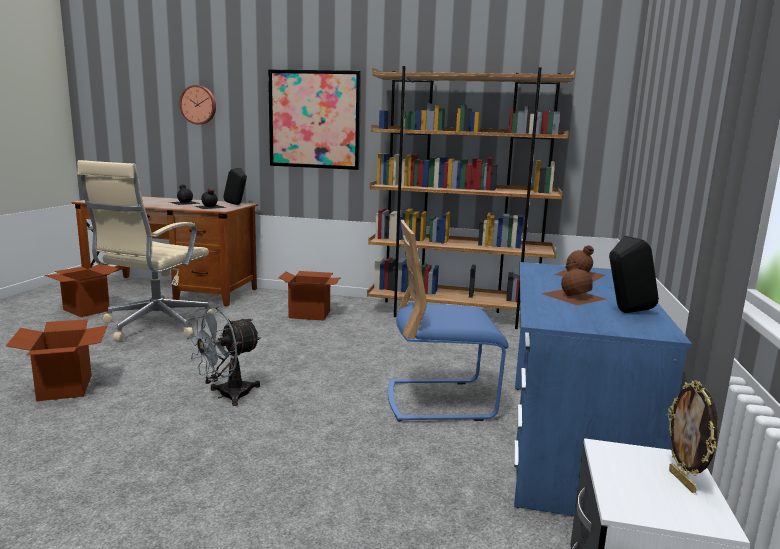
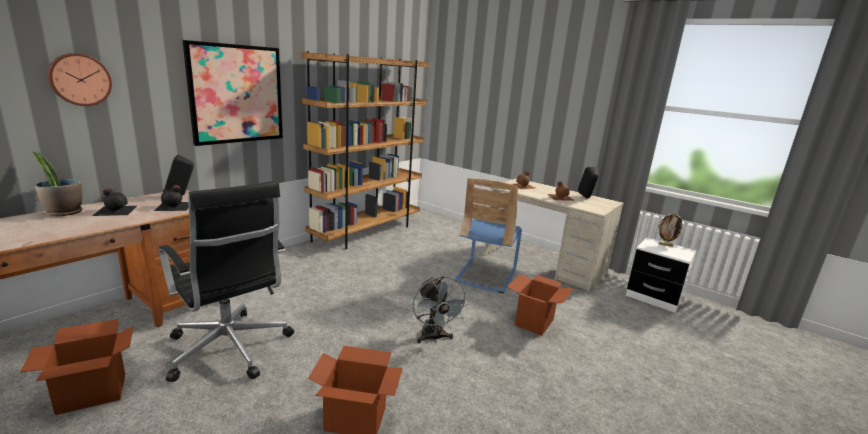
camera: 65 degrees left, 5 degrees up
beige office chair [77,160,215,342] -> black office chair [159,181,294,382]
cardboard box [278,271,341,321] -> cardboard box moved to [507,274,573,336]
blue desk [514,262,692,516] -> beige desk [484,178,624,292]
none -> potted plant [33,151,83,216]

